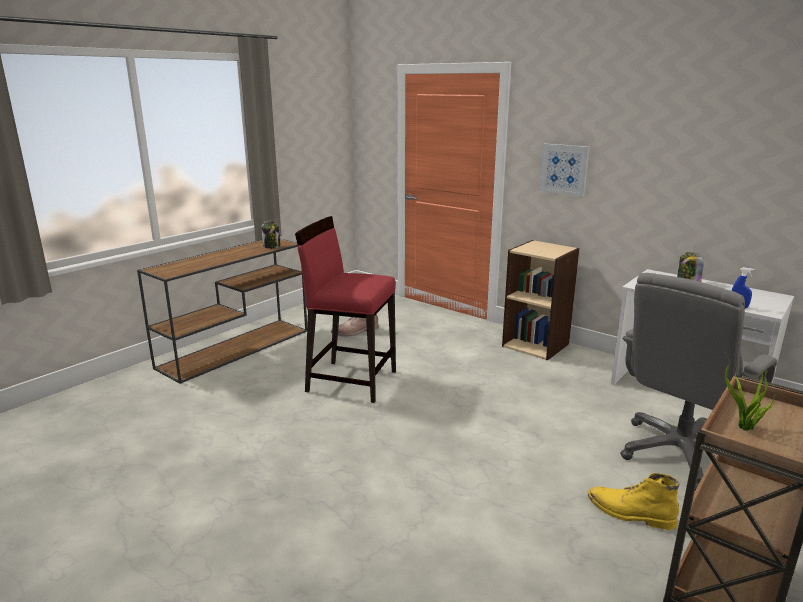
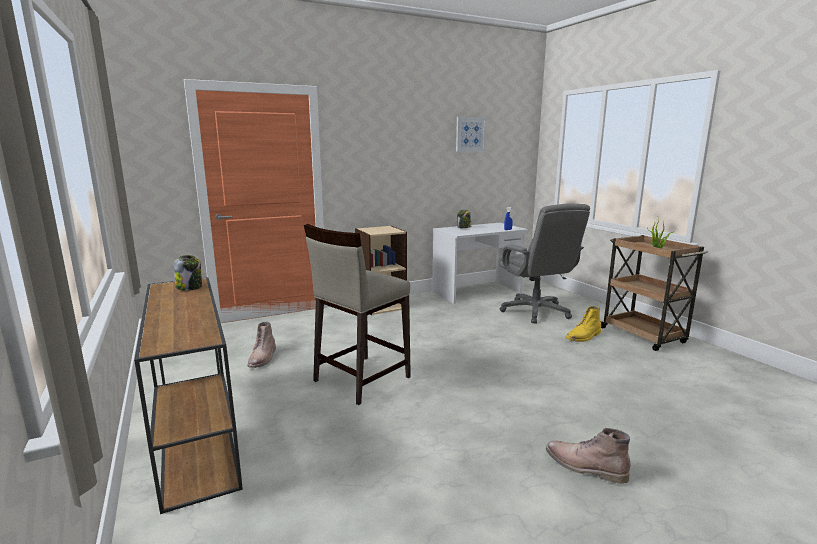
camera: 65 degrees left, 5 degrees down
red stool [295,216,396,403] -> beige stool [304,224,411,405]
picture [539,144,590,196] -> picture moved to [456,117,486,152]
none -> brown boot [546,428,630,484]

